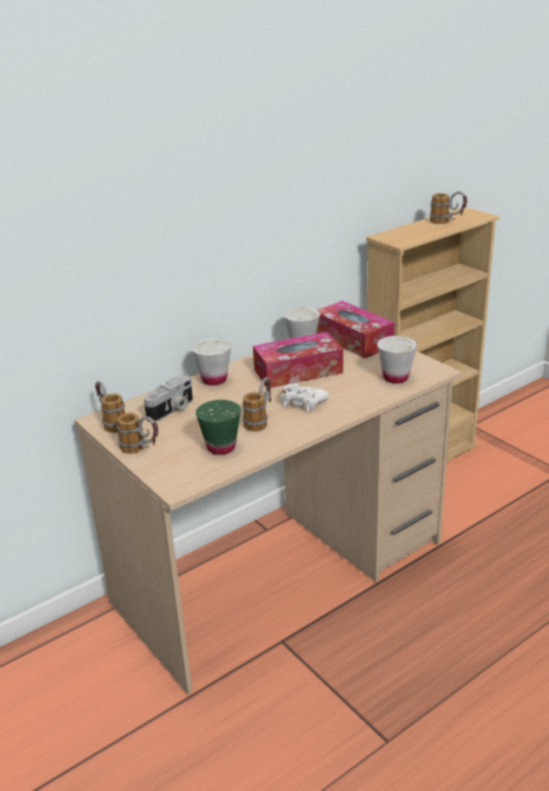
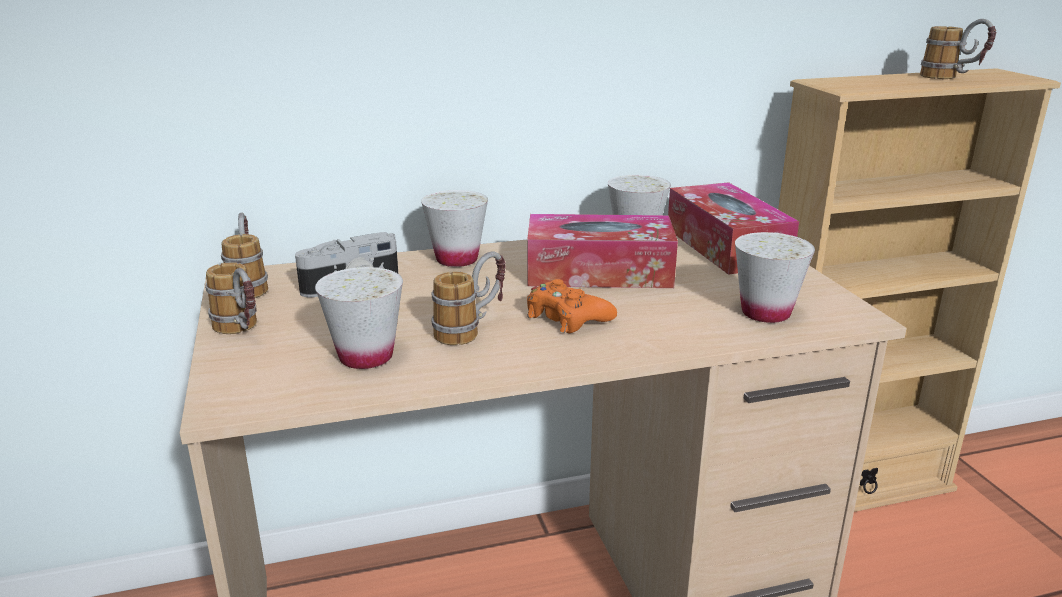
camera: 20 degrees right, 5 degrees down
green cup [196,400,241,455] -> white cup [315,267,403,369]
white game controller [281,384,329,412] -> orange game controller [527,279,617,333]

